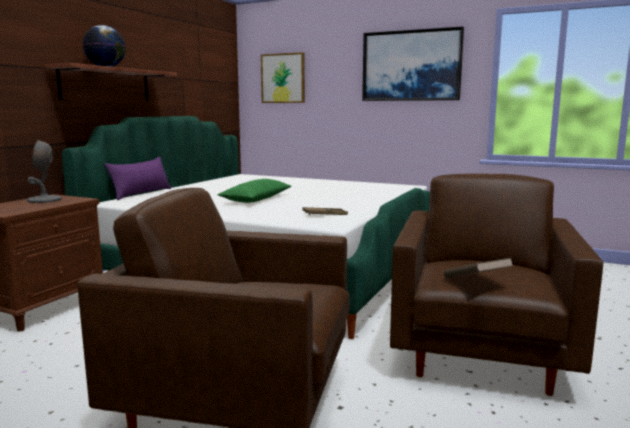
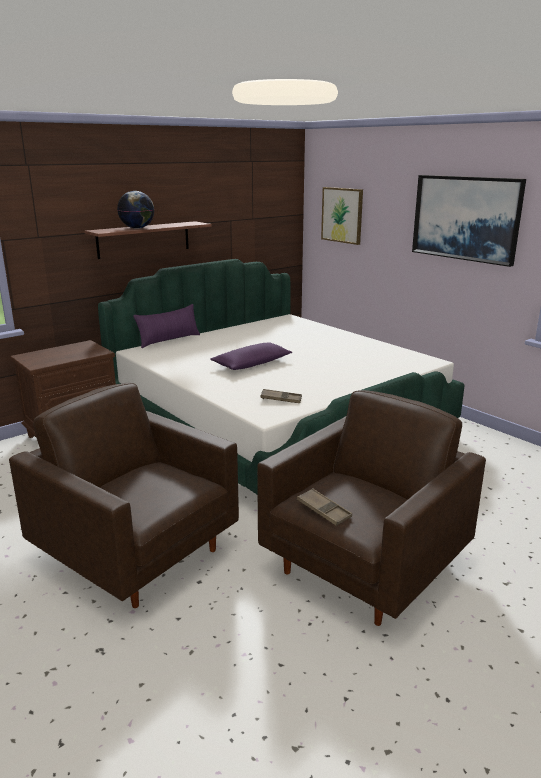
camera: 25 degrees right, 10 degrees up
grey table lamp [27,140,62,203] -> none
green pillow [217,179,291,203] -> purple pillow [210,342,292,370]
brown book [444,257,513,278] -> brown tray [297,488,352,526]

